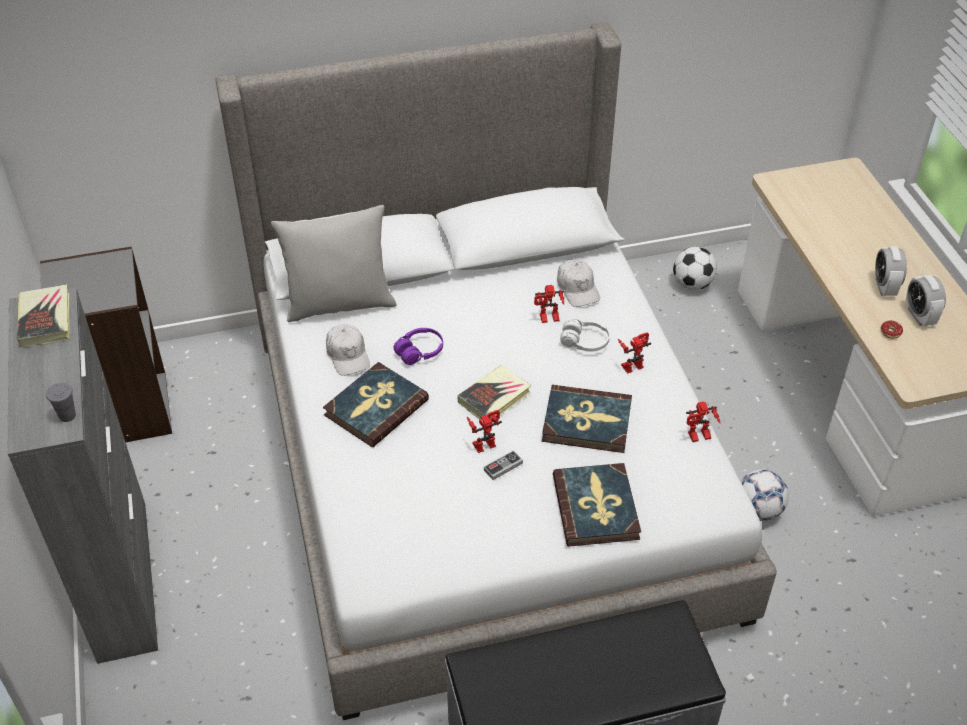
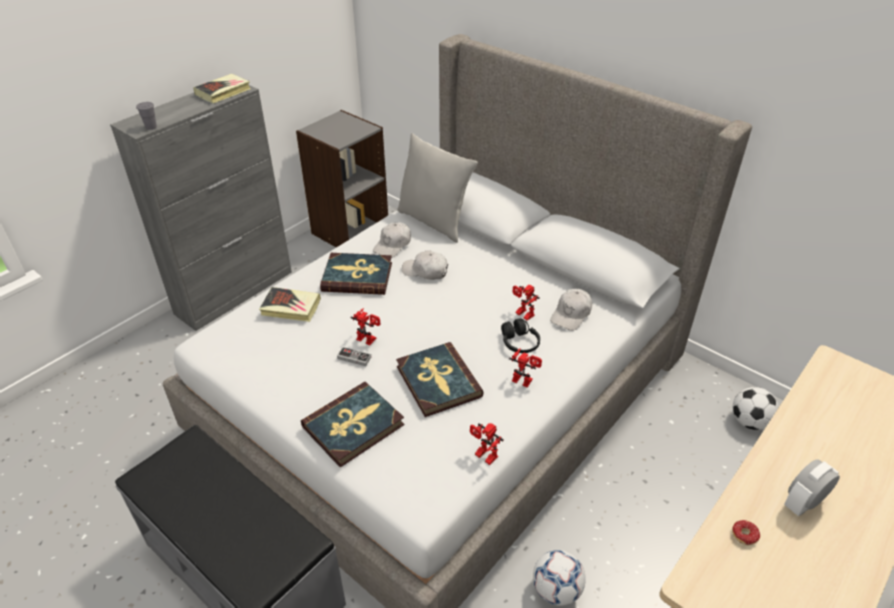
camera: 55 degrees right, 5 degrees down
purple headphones [394,328,443,365] -> white cap [402,250,448,280]
book [458,365,531,421] -> book moved to [259,287,321,322]
white headphones [560,319,610,352] -> black headphones [501,318,540,353]
alarm clock [906,275,946,326] -> none

